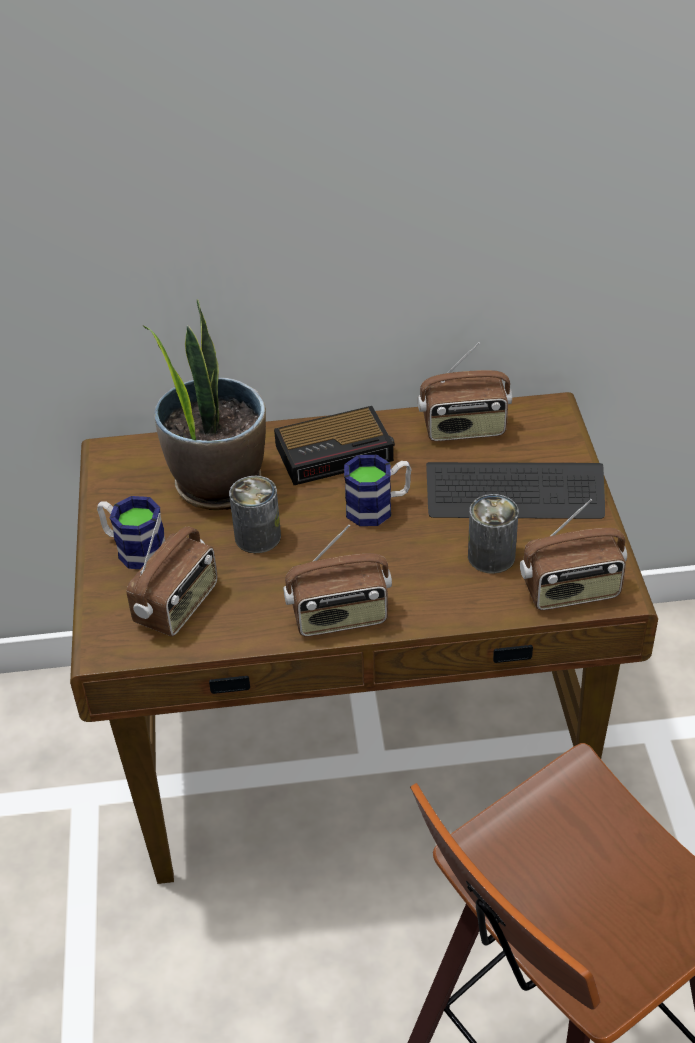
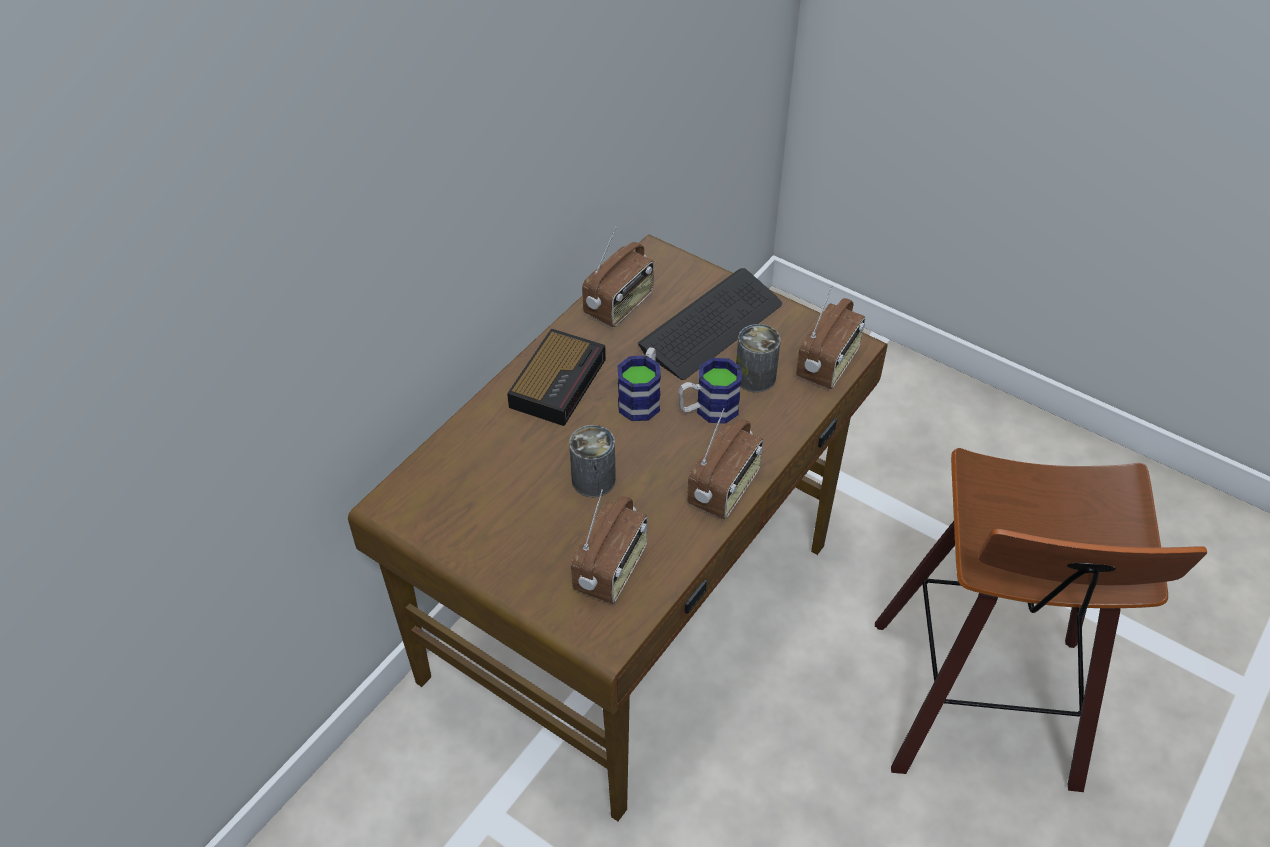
camera: 50 degrees left, 5 degrees up
mug [97,496,165,569] -> mug moved to [678,358,742,424]
radio [127,513,218,637] -> radio turned 45 degrees clockwise [571,489,648,604]
potted plant [144,299,266,510] -> none

